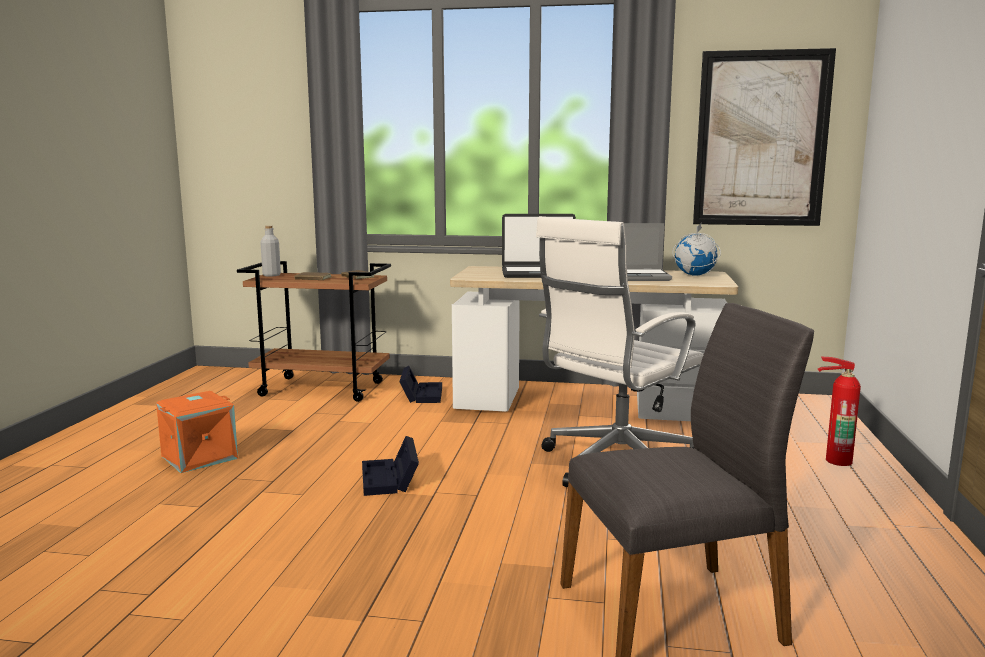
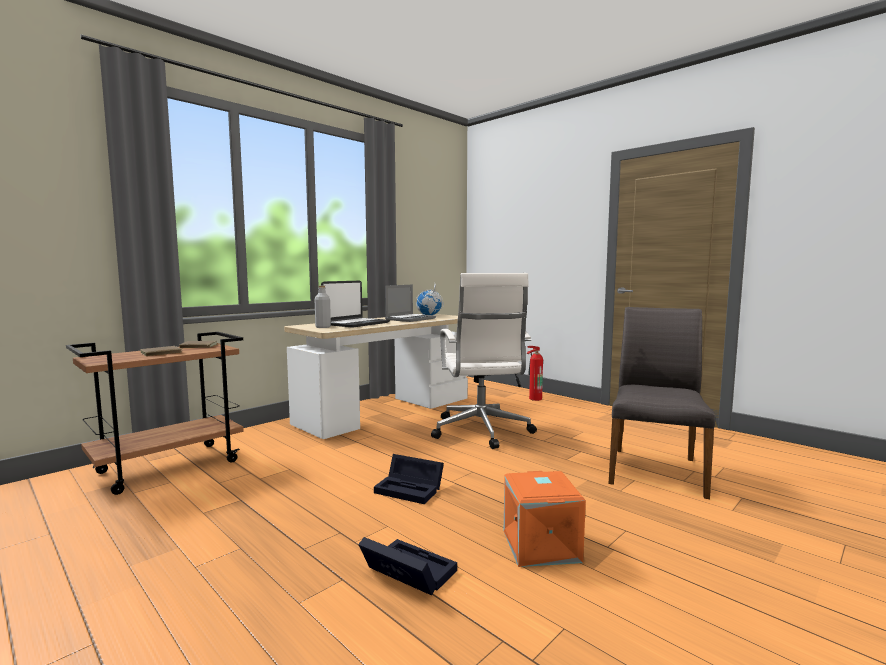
camera: 55 degrees left, 5 degrees down
orange storage box [156,391,238,473] -> orange storage box moved to [504,471,586,567]
grey bottle [260,226,281,277] -> grey bottle moved to [314,285,331,328]
black storage box [399,366,442,403] -> black storage box moved to [358,537,457,595]
picture [693,48,836,226] -> none

